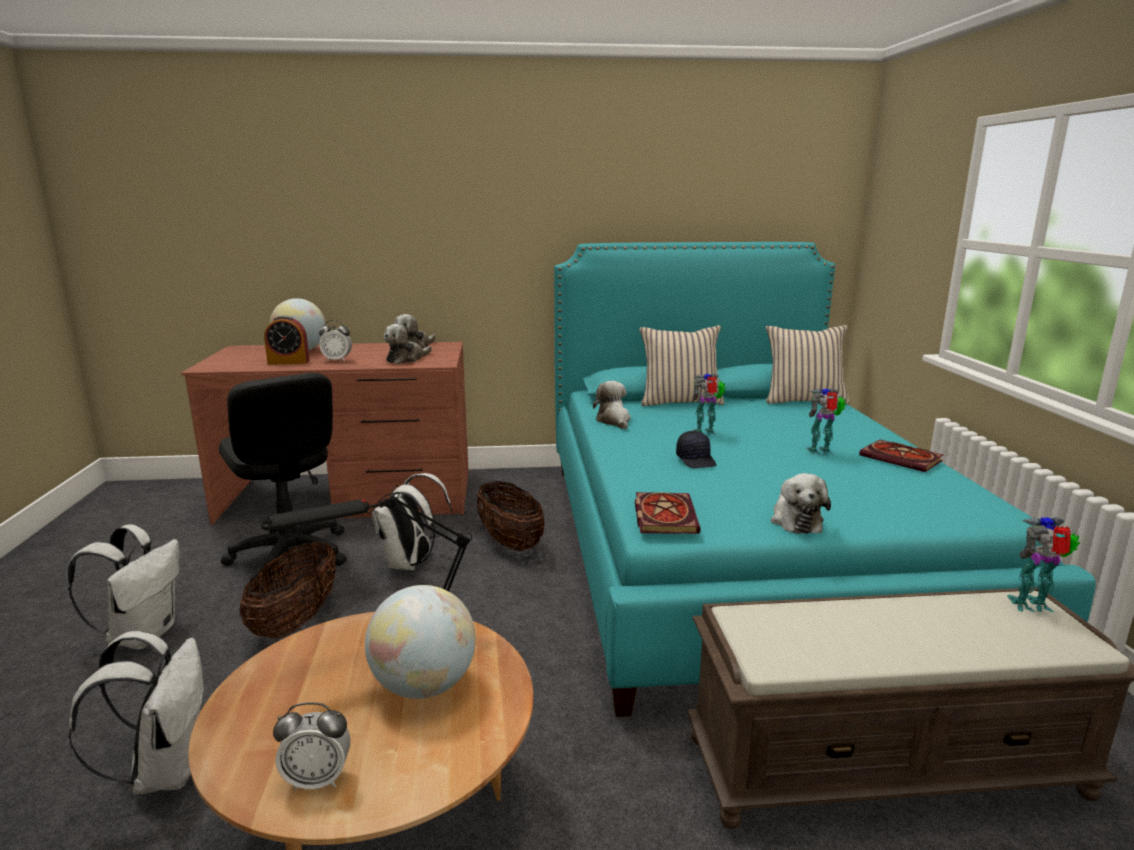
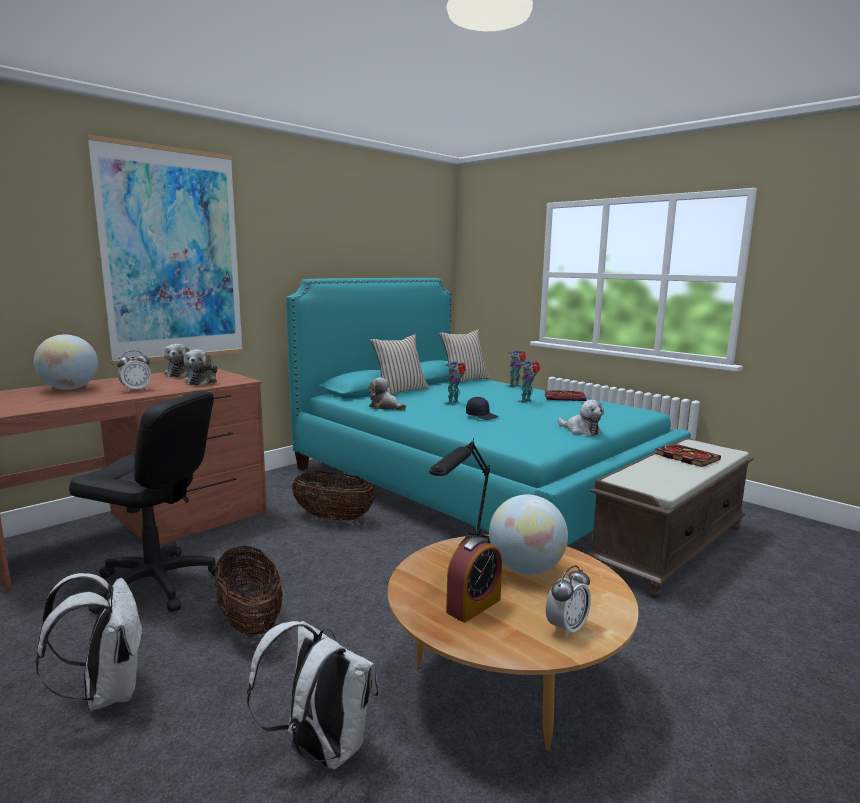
camera: 40 degrees left, 5 degrees down
alarm clock [264,315,309,365] -> alarm clock moved to [446,537,502,623]
white backpack [372,473,453,571] -> none
book [635,492,701,534] -> book moved to [655,443,721,467]
toy robot [1007,516,1080,612] -> toy robot moved to [507,350,526,388]
none -> picture [87,135,244,365]

